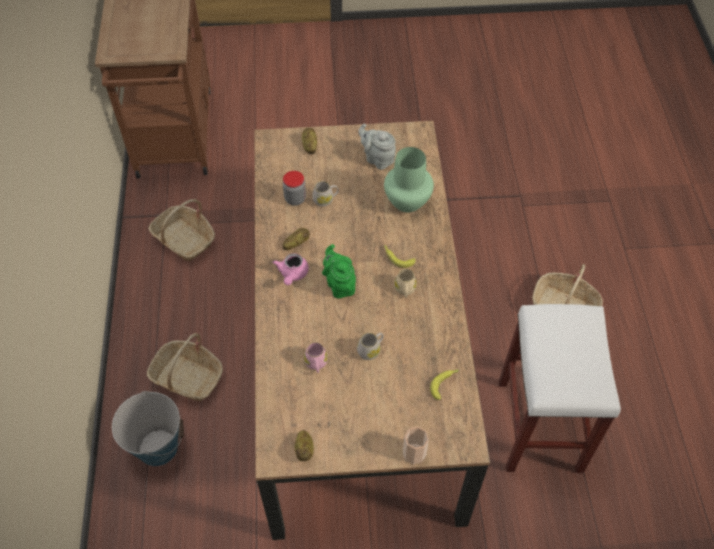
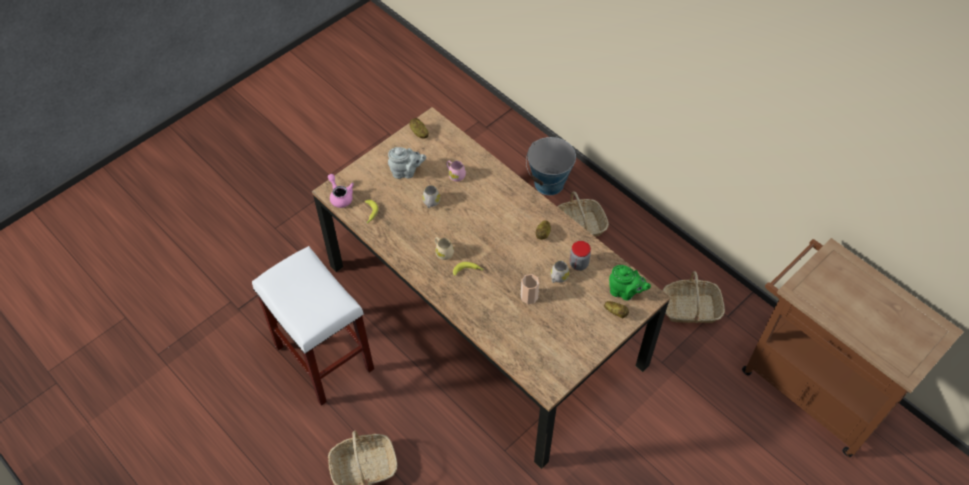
camera: 140 degrees right, 0 degrees up
pink teapot [272,253,309,285] -> pink teapot moved to [328,174,354,208]
green teapot [322,244,356,298] -> green teapot moved to [609,265,651,301]
grey teapot [358,123,396,170] -> grey teapot moved to [388,147,426,179]
green vase [384,147,434,212] -> none
cup [403,427,429,464] -> cup moved to [521,274,539,304]

